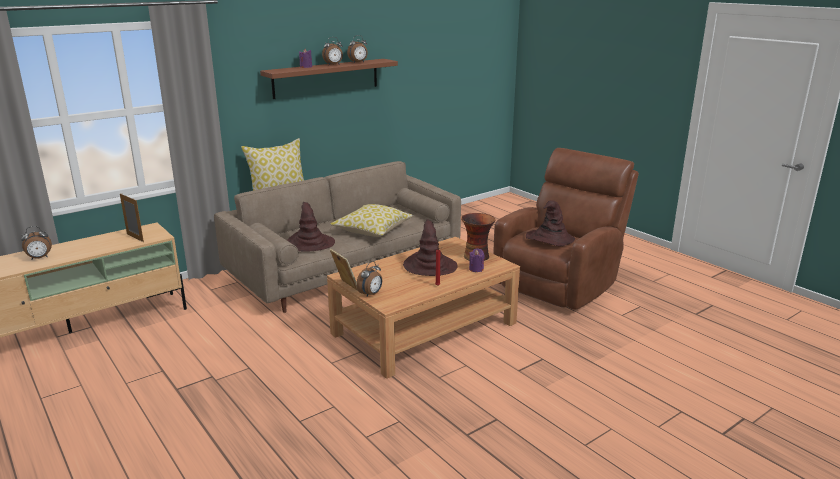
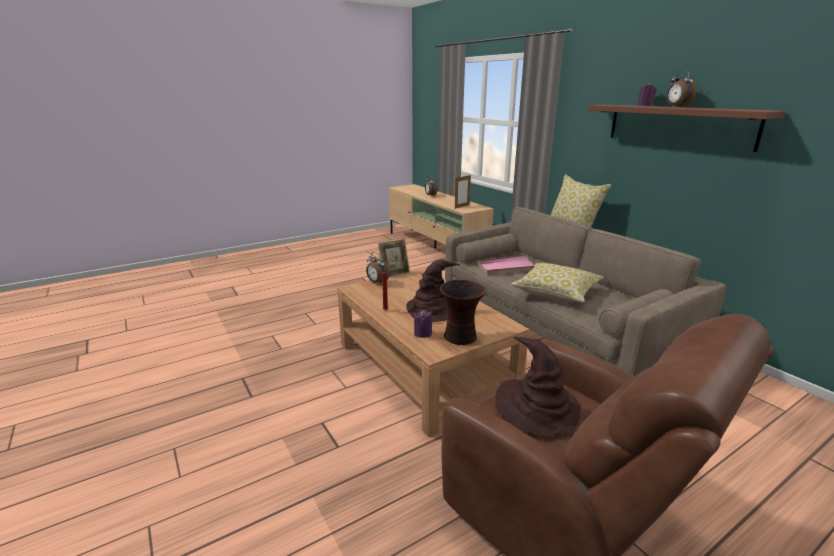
camera: 95 degrees right, 0 degrees up
brown hat [287,202,335,251] -> pink tray [477,255,535,274]
alarm clock [347,35,368,63] -> none

